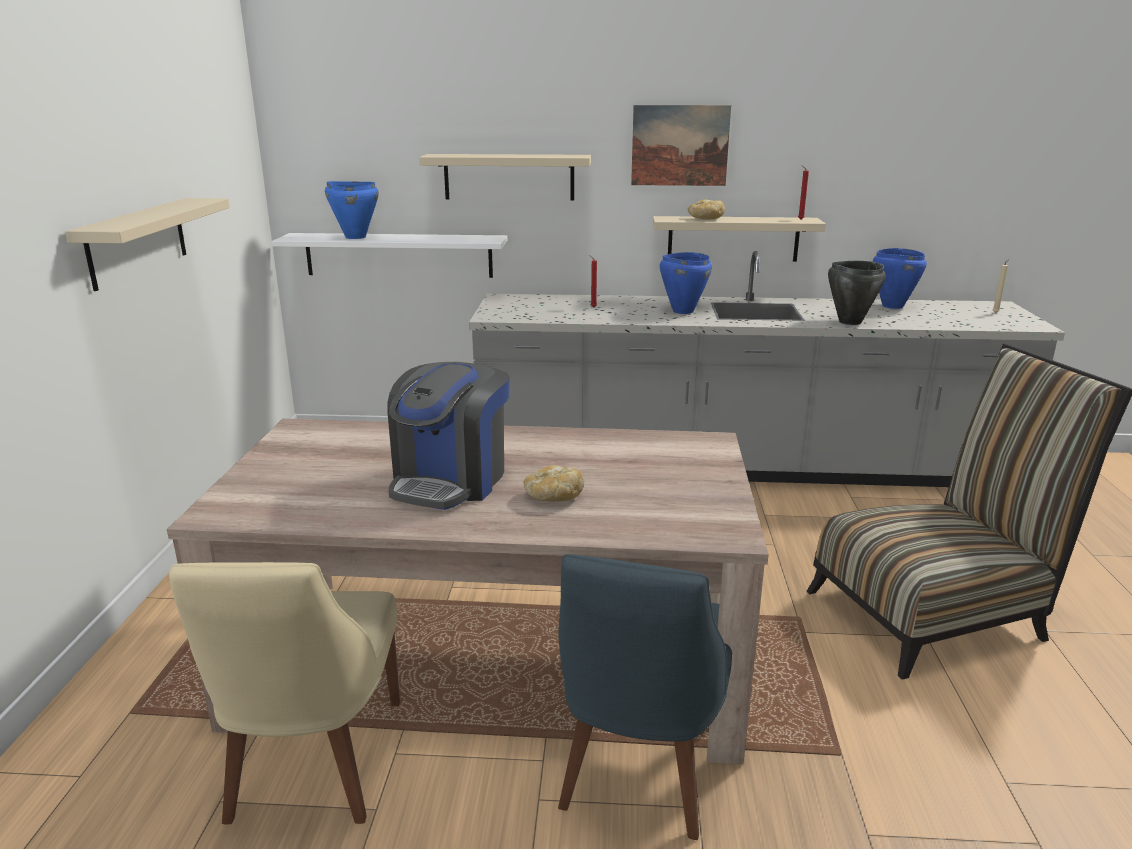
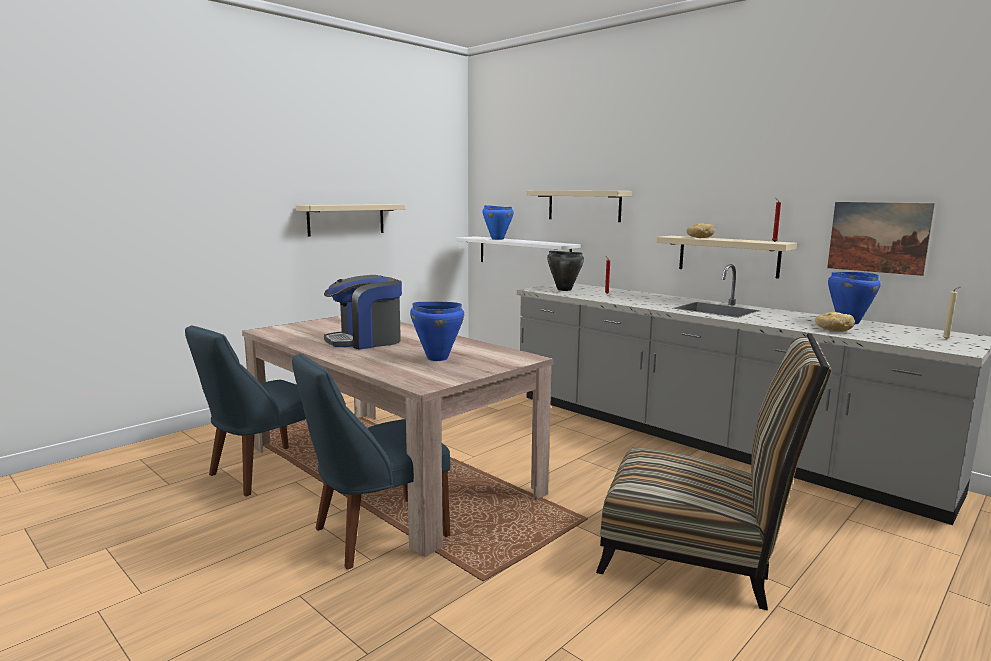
camera: 40 degrees right, 10 degrees down
beige chair [169,562,400,824] -> blue chair [185,325,306,496]
bread [524,465,584,501] -> bread moved to [815,312,855,331]
picture [631,105,731,186] -> picture moved to [827,202,935,276]
blue cooking pot [660,252,712,314] -> blue cooking pot moved to [410,302,464,361]
black cooking pot [828,261,886,325] -> black cooking pot moved to [547,251,584,291]

